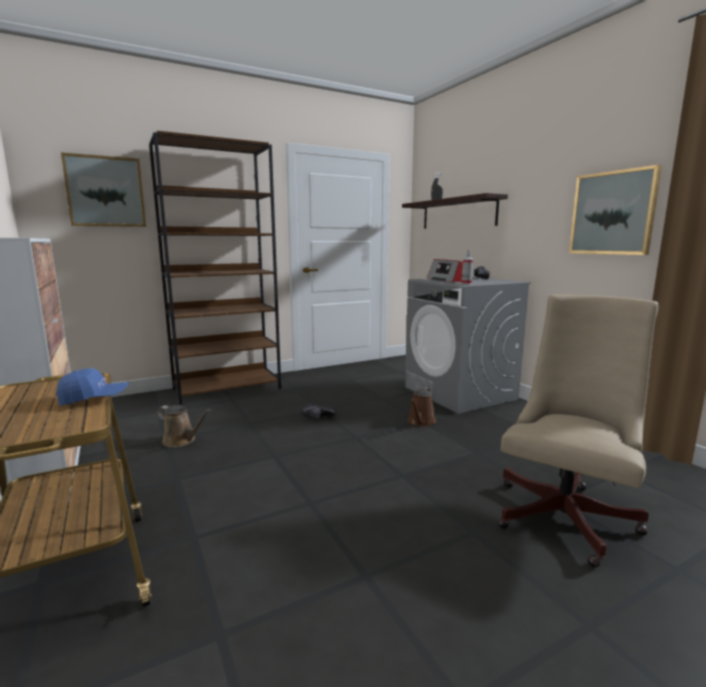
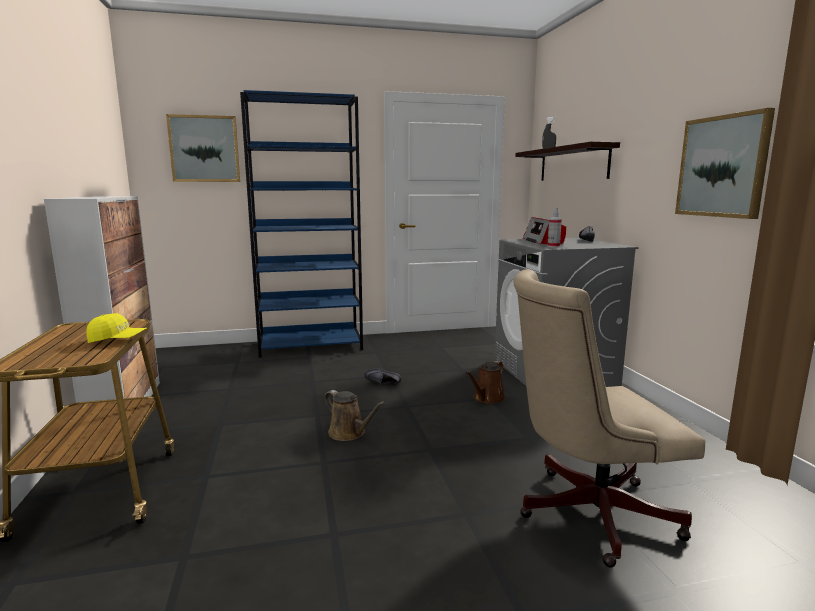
camera: 15 degrees right, 0 degrees up
blue cap [56,368,129,406] -> yellow cap [86,313,147,343]
brown bookcase [149,131,281,405] -> blue bookcase [240,90,363,358]
brown watering can [157,405,211,447] -> brown watering can moved to [325,390,385,441]
beige office chair [498,294,659,568] -> beige office chair turned 150 degrees counterclockwise [513,269,705,568]

